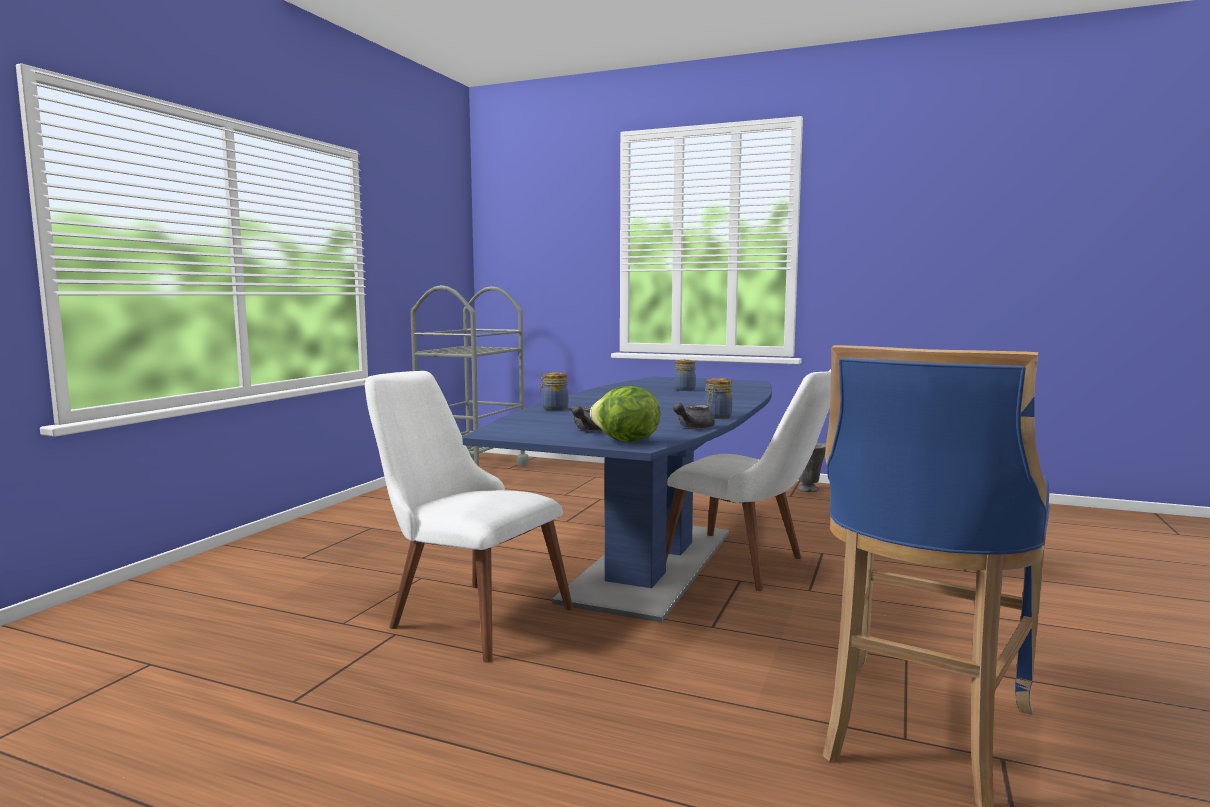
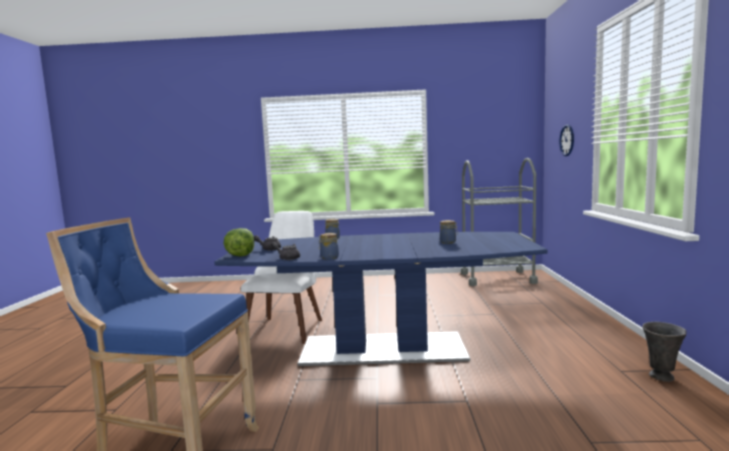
camera: 70 degrees right, 0 degrees up
white chair [666,369,831,591] -> none
none -> wall clock [559,124,574,156]

